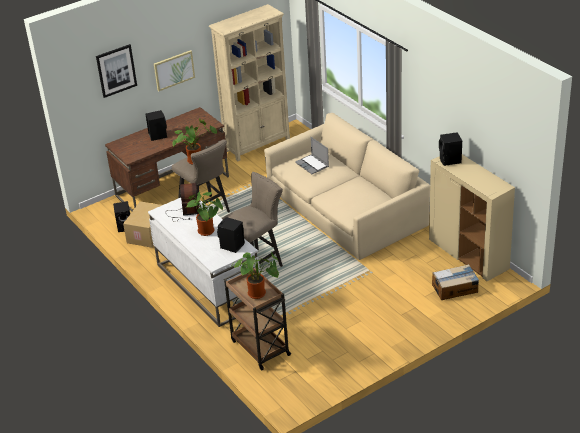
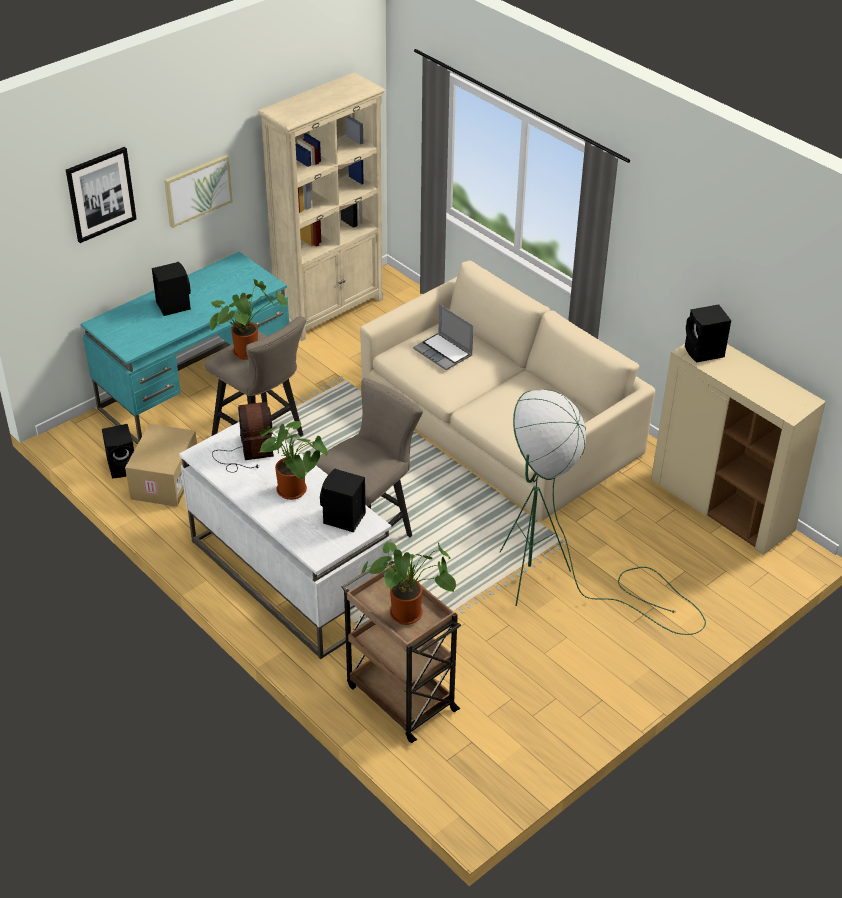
camera: 10 degrees left, 5 degrees up
brown desk [105,107,229,212] -> turquoise desk [81,252,289,445]
cardboard box [432,264,479,300] -> none
none -> green floor lamp [500,390,706,635]

